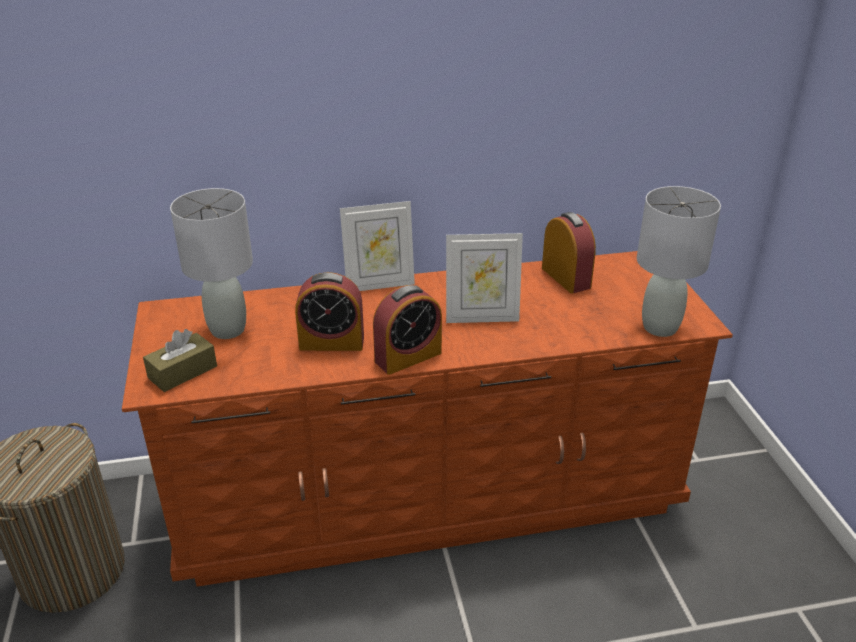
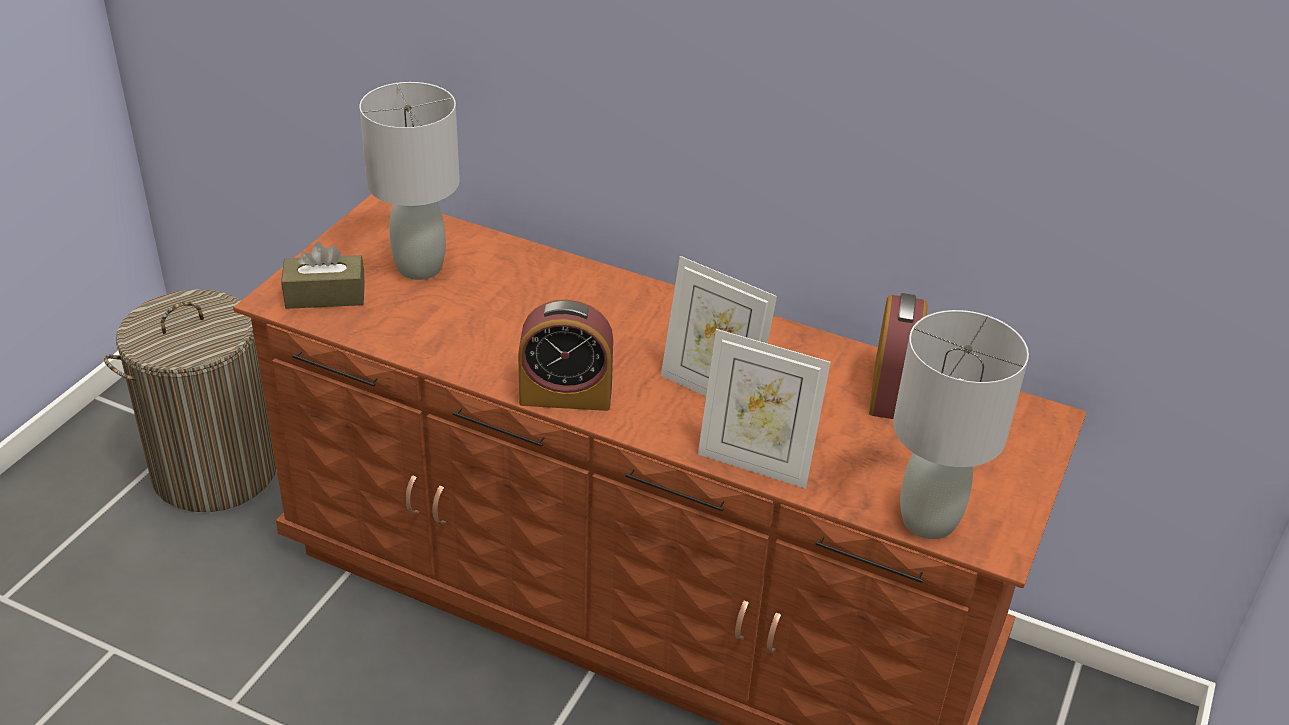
camera: 35 degrees right, 5 degrees up
alarm clock [295,272,364,351] -> none
picture frame [340,201,415,291] -> picture frame moved to [698,329,831,489]

